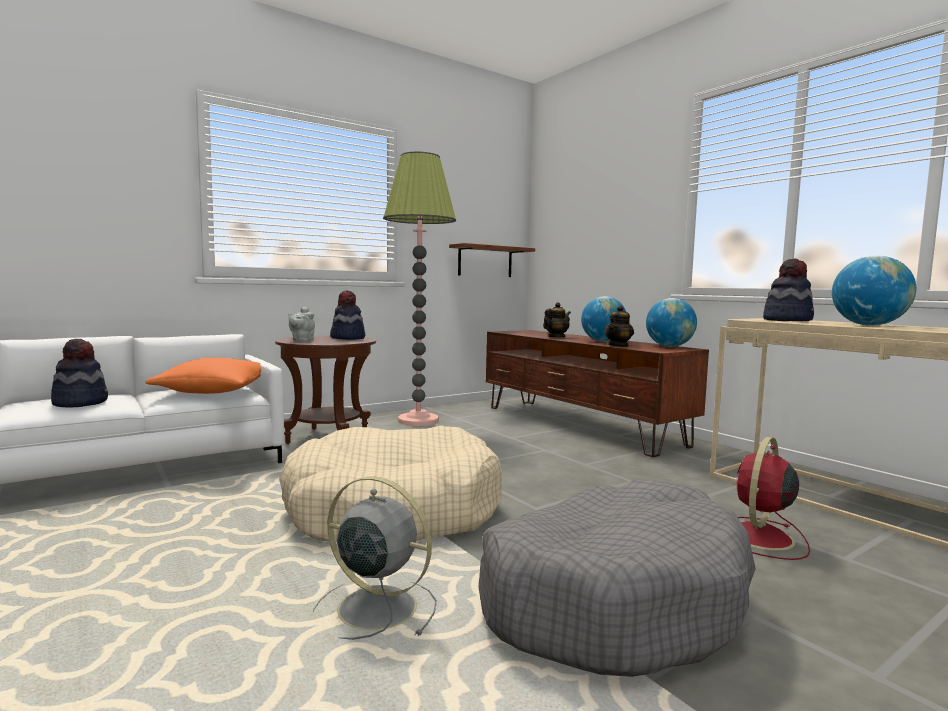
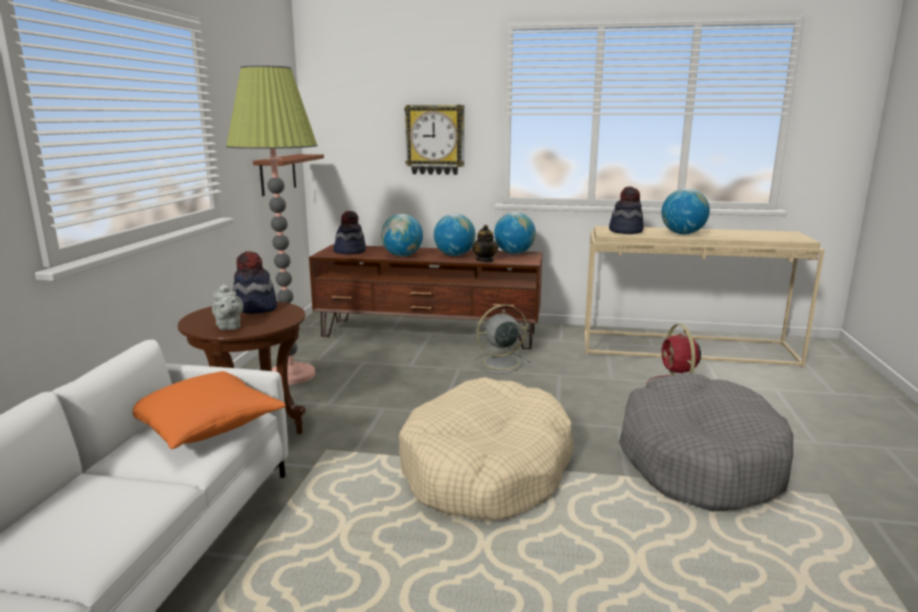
camera: 45 degrees left, 10 degrees up
hat [51,339,108,408] -> hat moved to [333,211,366,254]
grey fan [313,477,437,640] -> grey fan moved to [474,305,531,374]
teapot [543,302,571,337] -> globe [381,214,423,257]
none -> wall clock [404,105,464,175]

